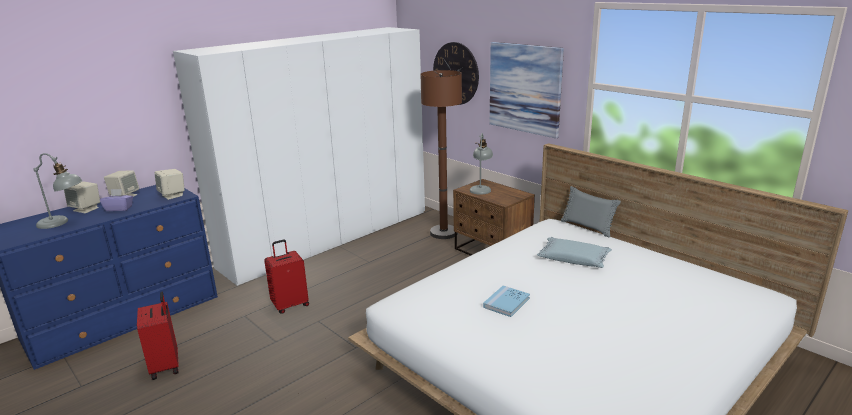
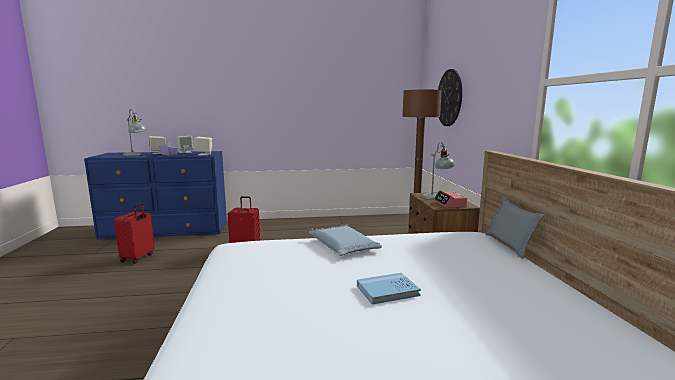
camera: 35 degrees right, 10 degrees down
white wardrobe [173,27,425,286] -> none
blue book [483,285,530,317] -> blue book moved to [357,273,421,305]
picture [490,42,564,138] -> none
blue pillow [537,237,612,268] -> blue pillow moved to [309,224,382,256]
none -> alarm clock [433,190,467,208]

